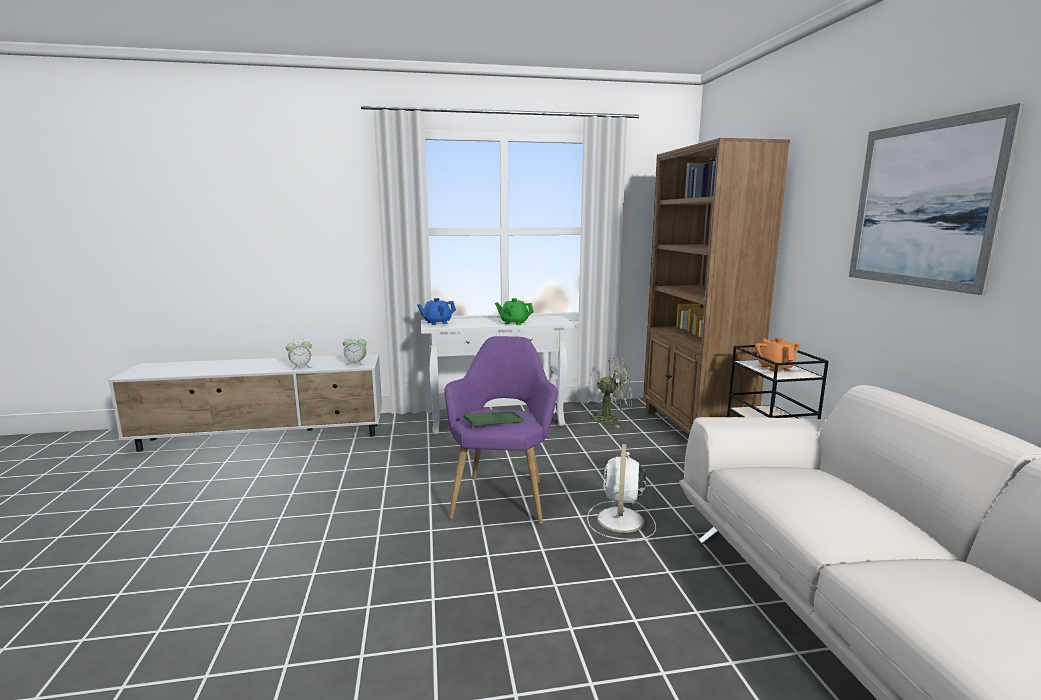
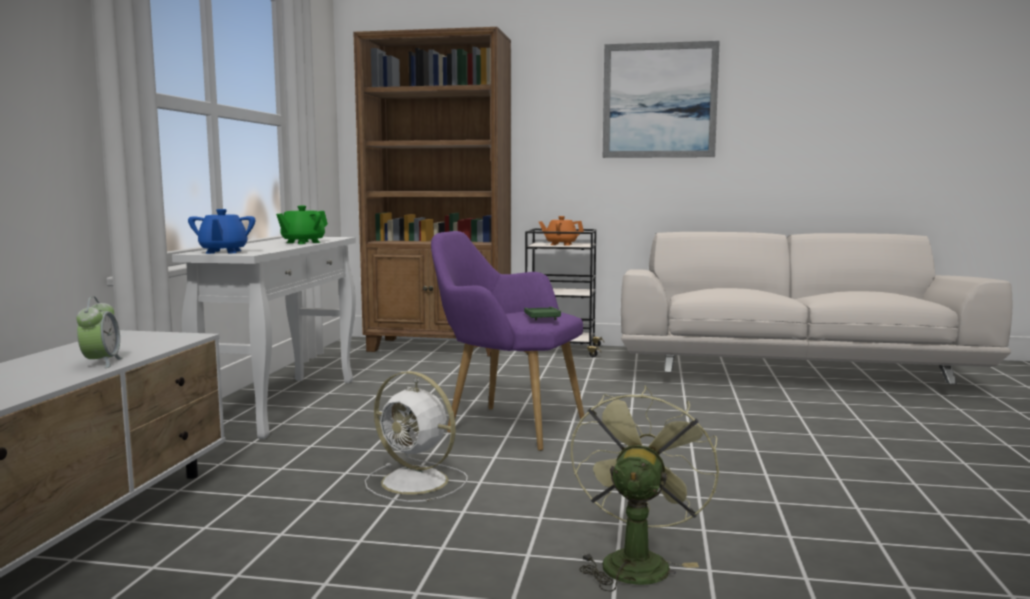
camera: 70 degrees left, 5 degrees down
alarm clock [343,336,367,365] -> none
green fan [587,356,632,428] -> green fan moved to [571,385,719,592]
white fan [587,444,656,540] -> white fan moved to [365,371,468,502]

